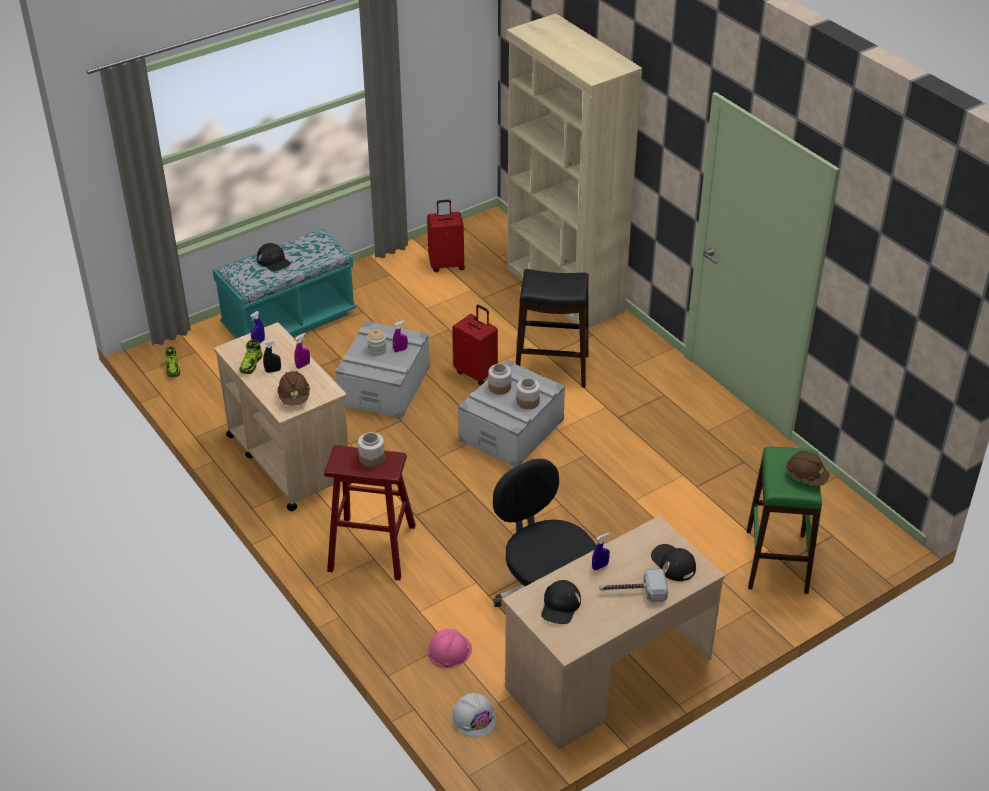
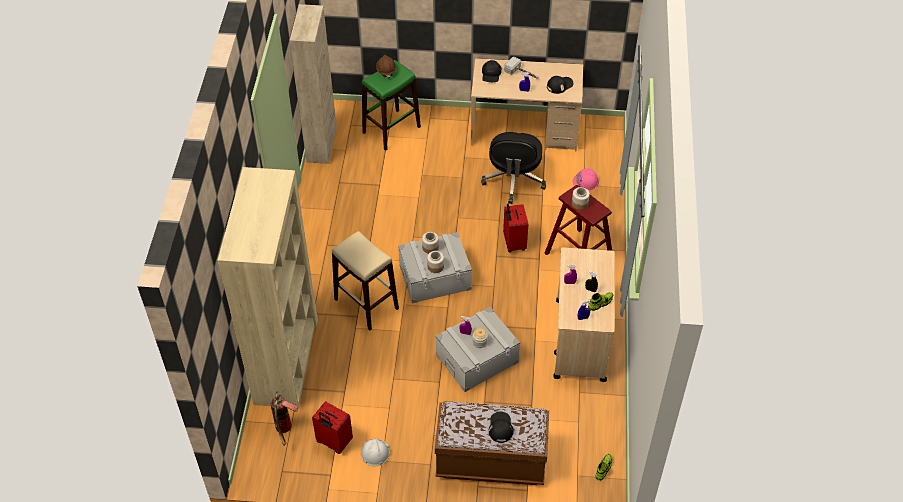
camera: 140 degrees left, 10 degrees up
turquoise bench [213,229,356,338] -> brown bench [435,402,549,485]
brown hard hat [277,371,310,405] -> none
white hard hat [452,693,497,737] -> white hard hat moved to [361,439,390,467]
red suitcase [453,305,498,386] -> red suitcase moved to [503,204,528,252]
black stool [516,269,589,388] -> beige stool [332,231,399,331]
none -> fire extinguisher [271,391,298,446]
none -> beige cabinet [289,4,337,164]

